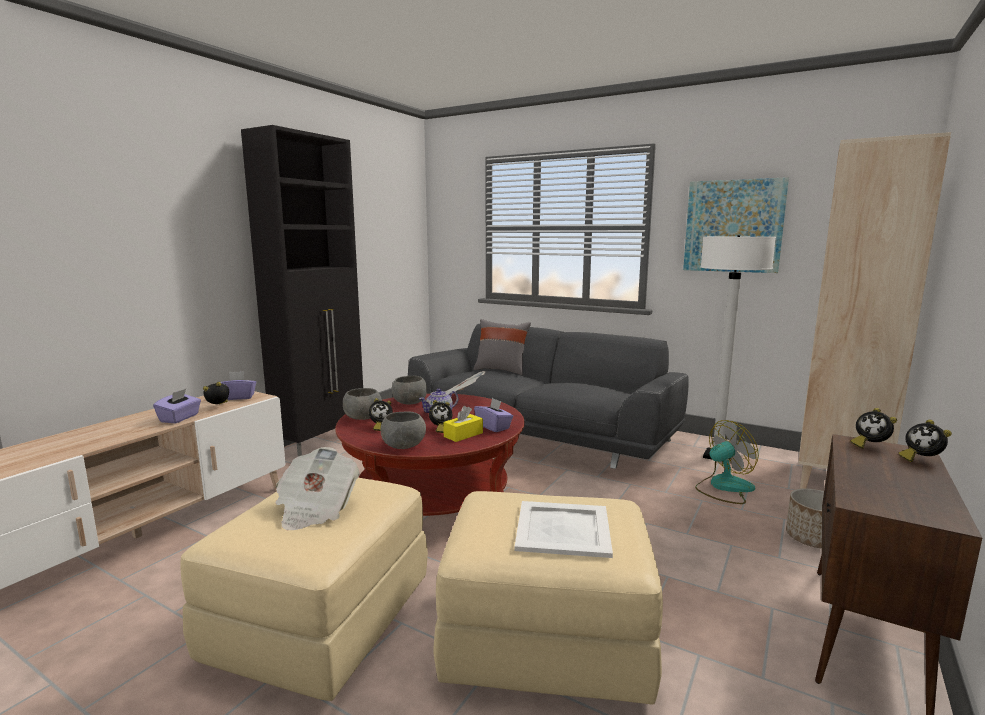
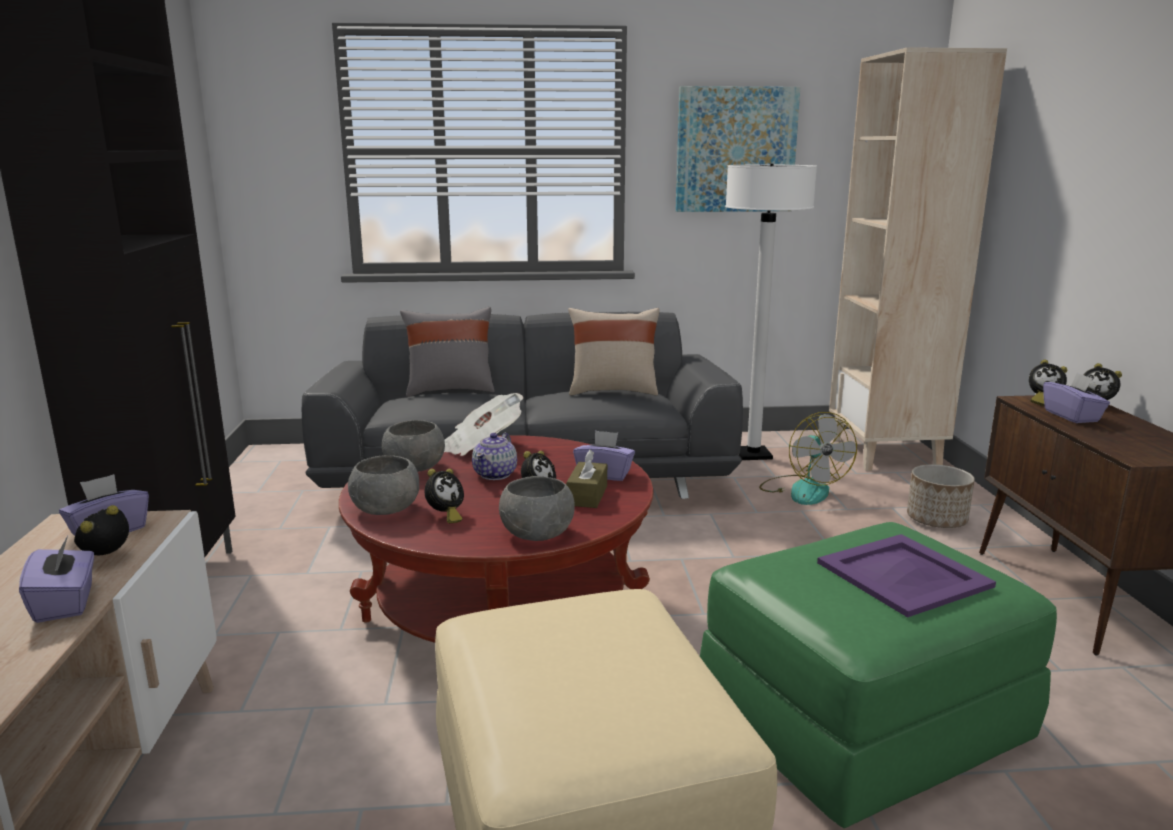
camera: 35 degrees left, 5 degrees up
newspaper [276,447,359,530] -> none
beige ottoman [433,491,663,704] -> green ottoman [700,522,1057,828]
yellow tissue box [443,406,483,442] -> brown tissue box [566,450,607,508]
white tray [514,501,613,558] -> purple tray [817,534,996,617]
fan [695,420,759,504] -> fan turned 135 degrees clockwise [759,412,857,505]
none -> beige pillow [568,308,660,396]
none -> purple tissue box [1043,372,1110,423]

